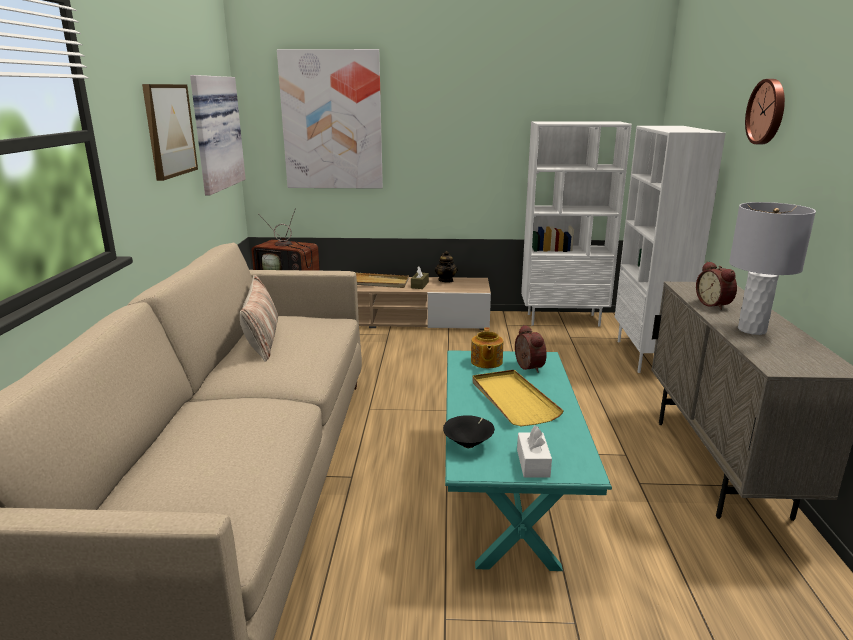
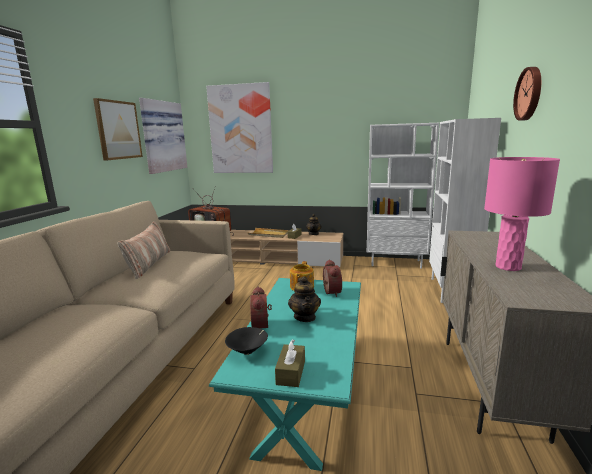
camera: 10 degrees right, 5 degrees down
yellow tray [472,370,564,426] -> teapot [288,276,321,322]
white tissue box [517,426,552,478] -> brown tissue box [275,339,305,387]
alarm clock [696,261,737,310] -> alarm clock moved to [250,286,272,329]
grey table lamp [729,202,816,335] -> pink table lamp [484,157,560,271]

